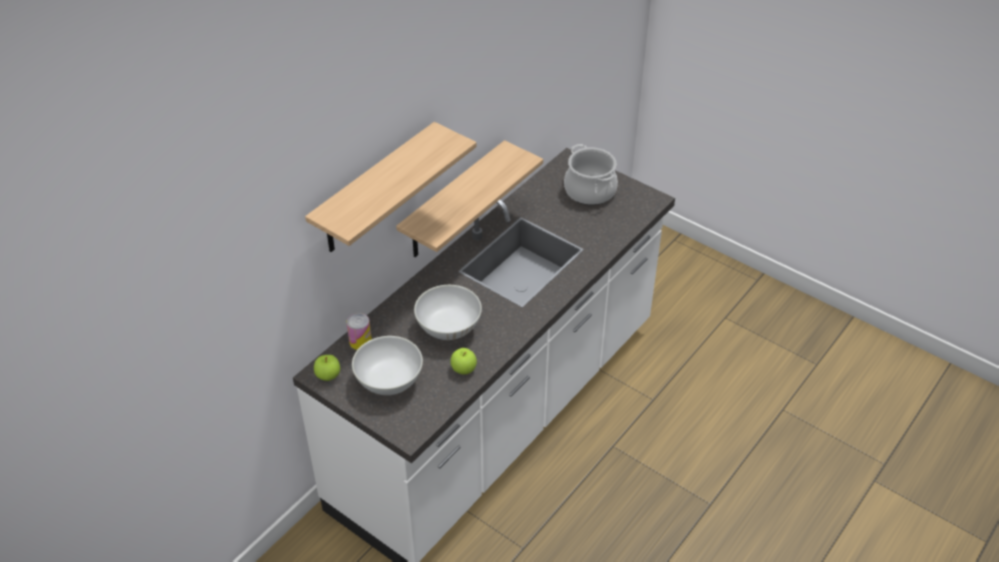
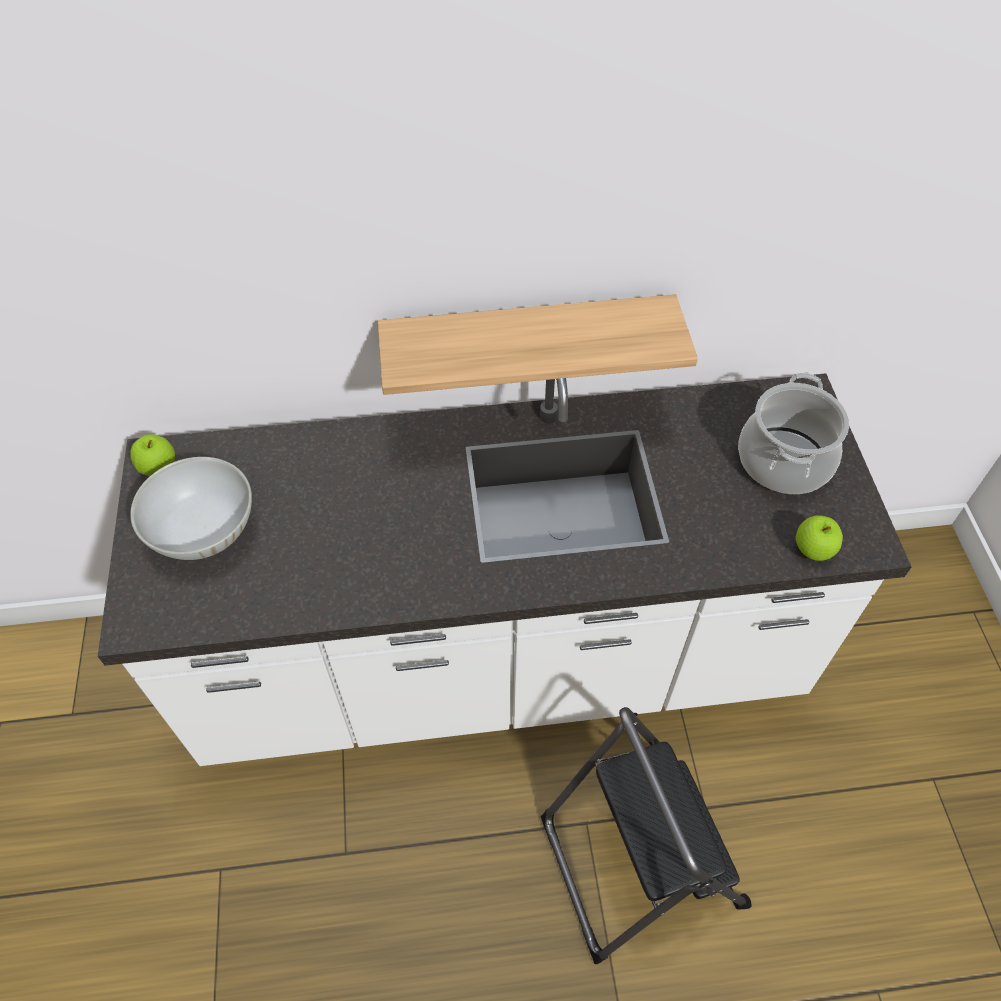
camera: 45 degrees right, 10 degrees up
shelf [305,122,476,252] -> none
can [346,313,372,350] -> none
white bowl [414,285,482,340] -> none
apple [450,348,477,375] -> apple moved to [795,515,843,561]
none -> black step ladder [541,707,751,964]

